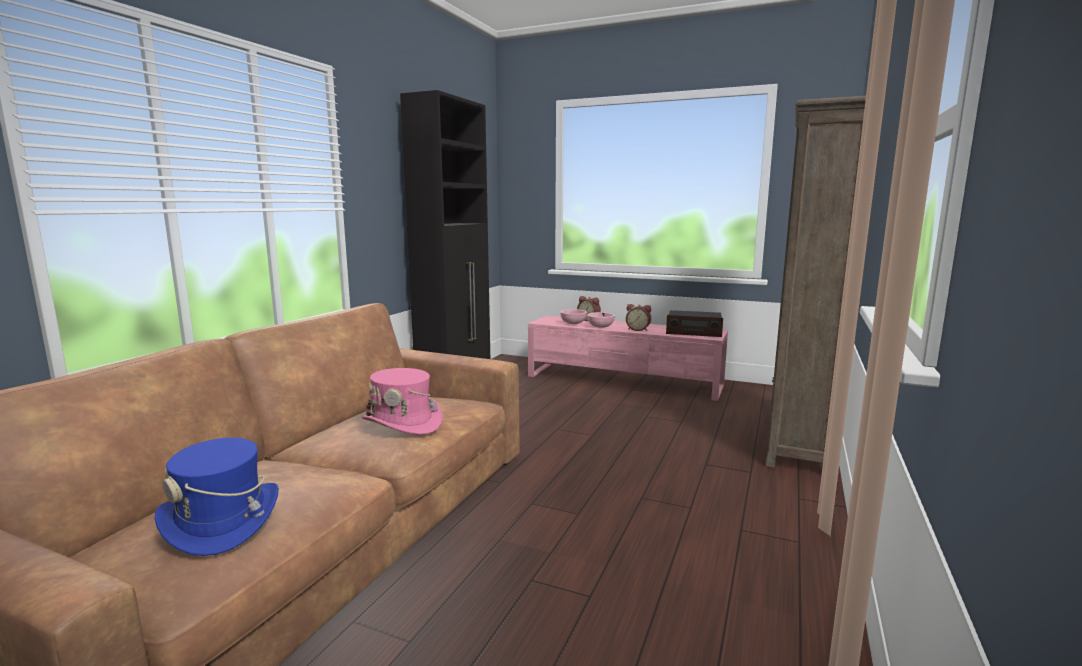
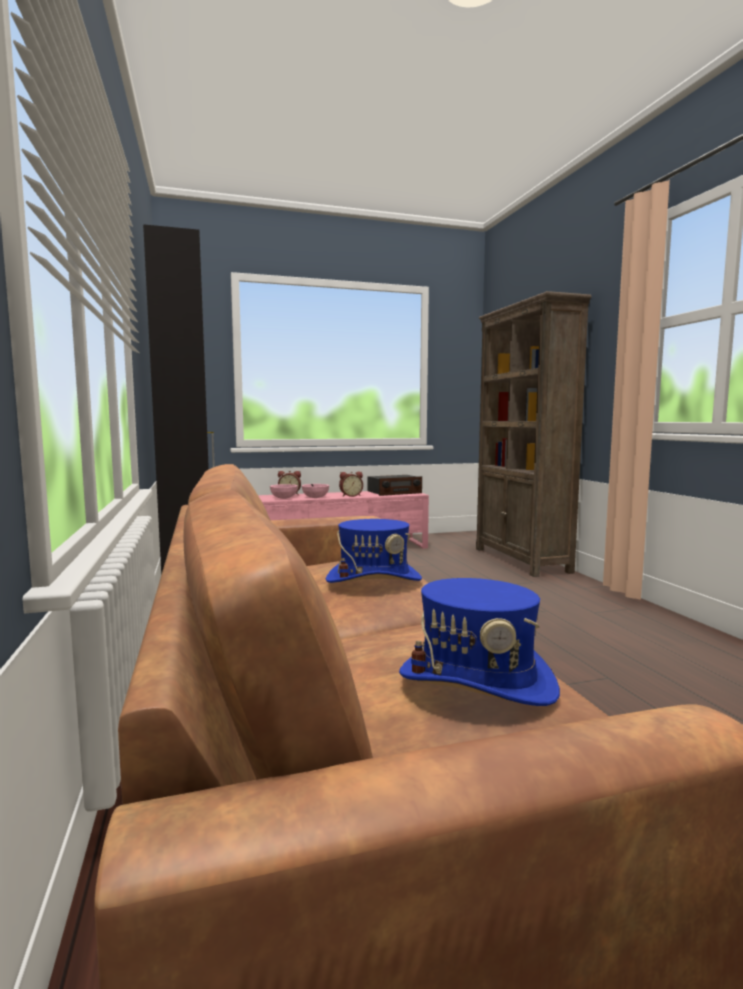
camera: 40 degrees left, 5 degrees down
pink hat [362,368,442,435] -> blue hat [326,519,422,583]

